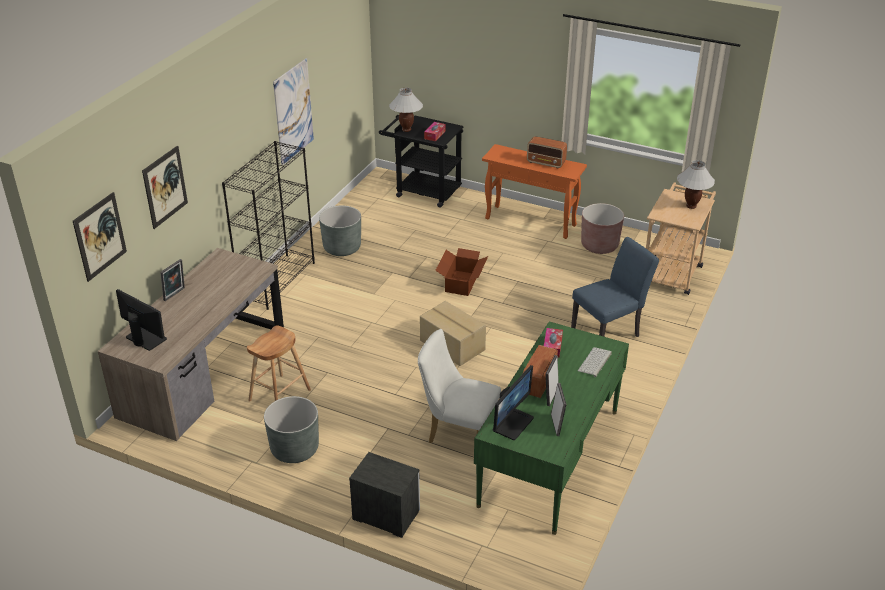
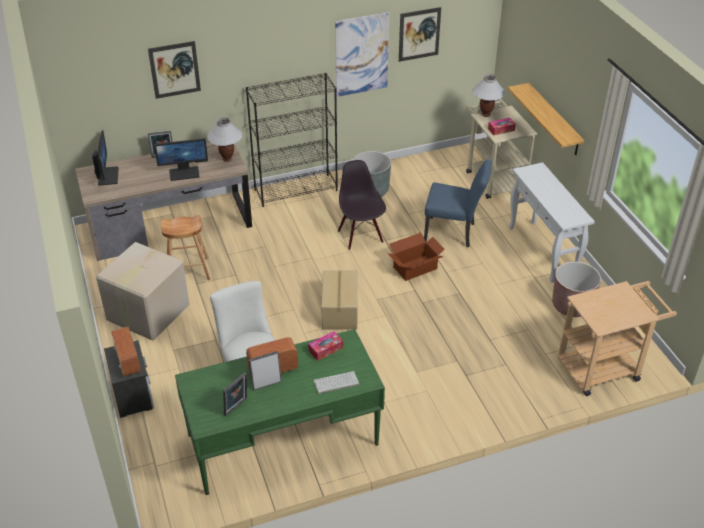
camera: 45 degrees right, 5 degrees up
picture [73,192,127,282] -> picture moved to [399,7,441,62]
grey planter [264,396,319,463] -> cardboard box [96,242,190,340]
black cart [379,115,463,208] -> beige cart [466,99,537,199]
orange console table [482,144,587,239] -> white console table [509,162,595,283]
monitor [493,365,534,440] -> monitor moved to [154,138,208,181]
radio [527,136,567,169] -> radio moved to [111,326,141,376]
blue chair [571,237,659,337] -> blue chair moved to [424,159,492,247]
white table lamp [677,160,715,209] -> white table lamp moved to [207,117,243,162]
none -> black chair [338,160,386,250]
none -> shelf [508,83,584,155]

